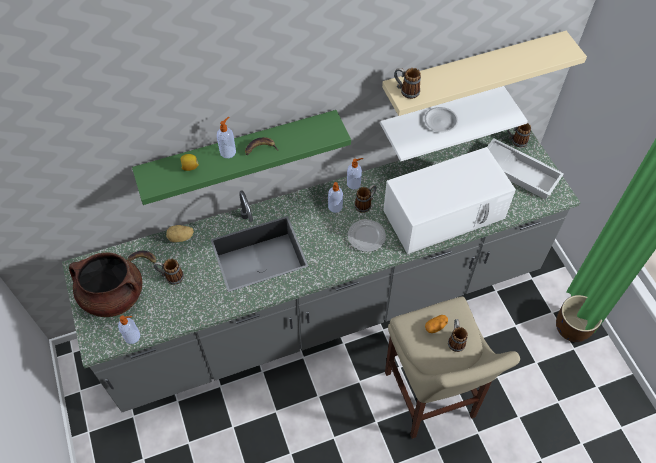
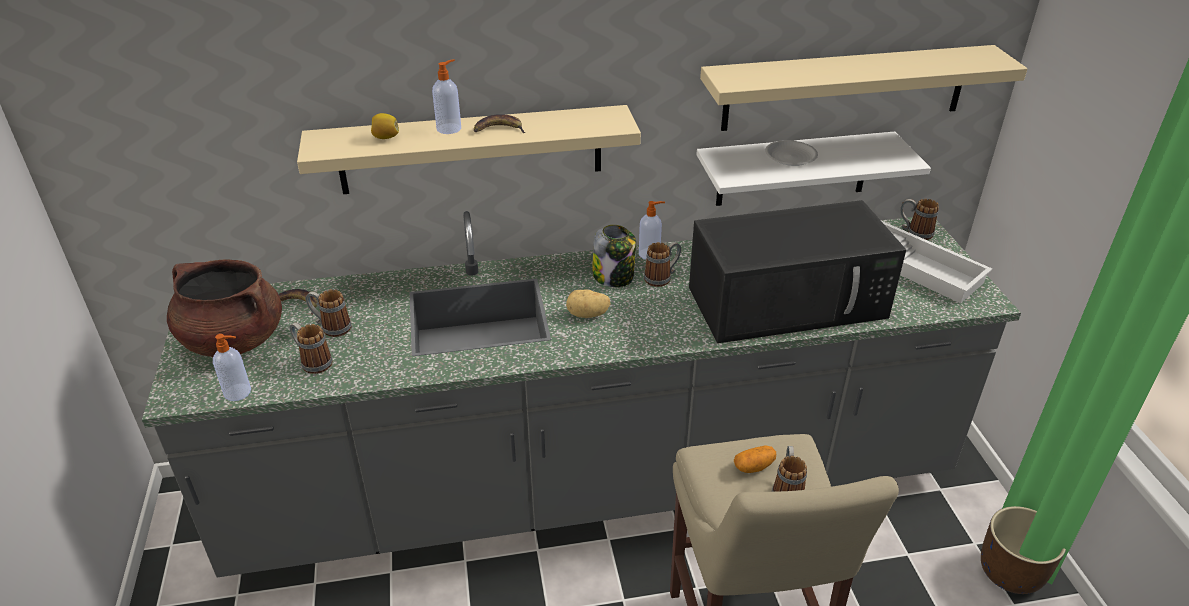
camera: 10 degrees right, 20 degrees down
green shelf [132,110,351,205] -> beige shelf [297,105,641,194]
potato [166,225,194,242] -> potato moved to [566,289,610,318]
soap dispenser [328,182,343,213] -> jar [592,225,636,287]
plate [348,219,386,252] -> none
white microwave [383,147,516,254] -> black microwave [689,200,906,343]
mug [394,68,421,99] -> mug moved to [289,322,332,374]

